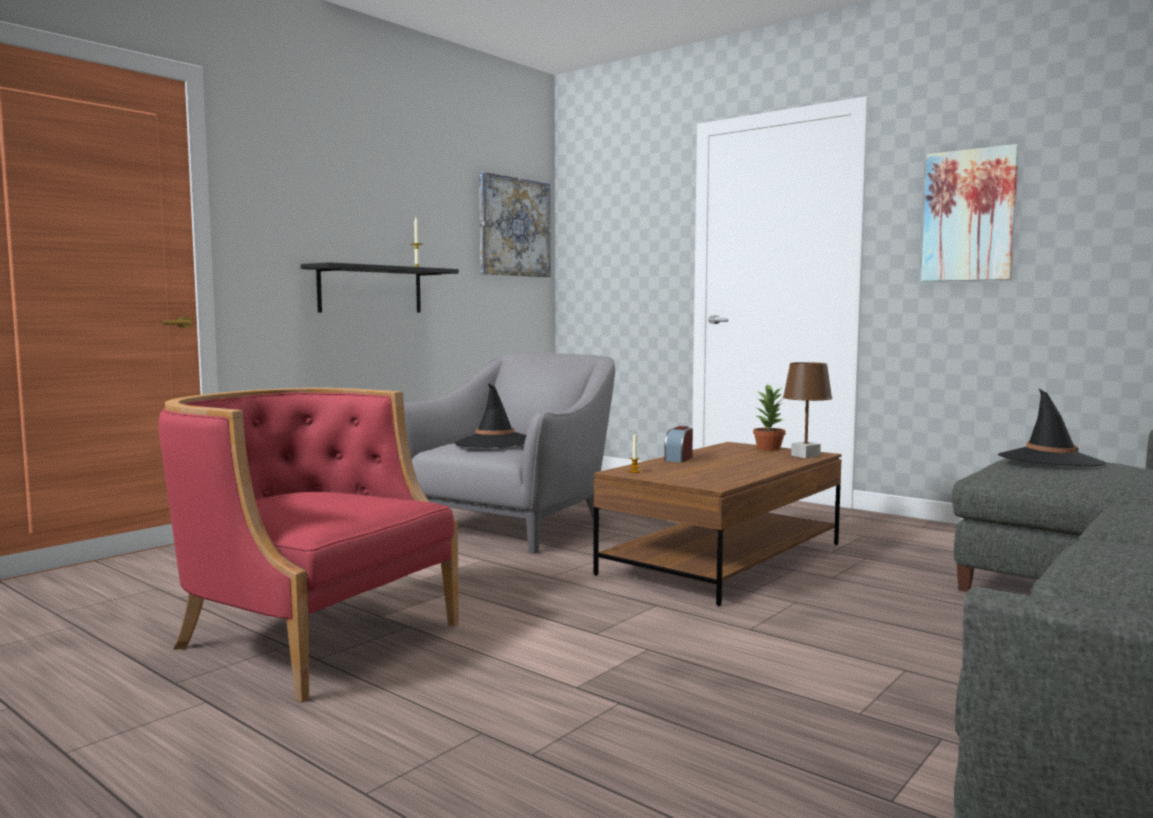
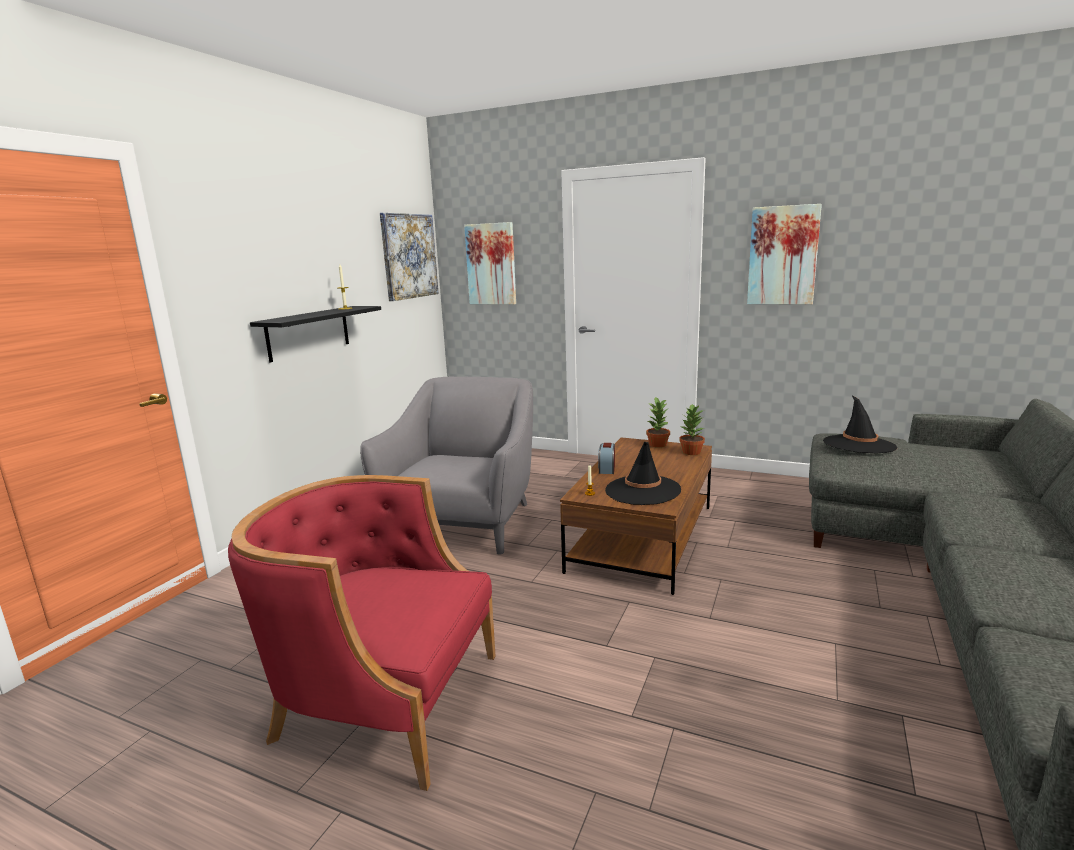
camera: 15 degrees left, 10 degrees up
black hat [455,383,526,448] -> black hat moved to [605,442,681,505]
brown table lamp [783,362,832,458] -> potted plant [679,404,705,455]
none -> picture [464,222,516,304]

